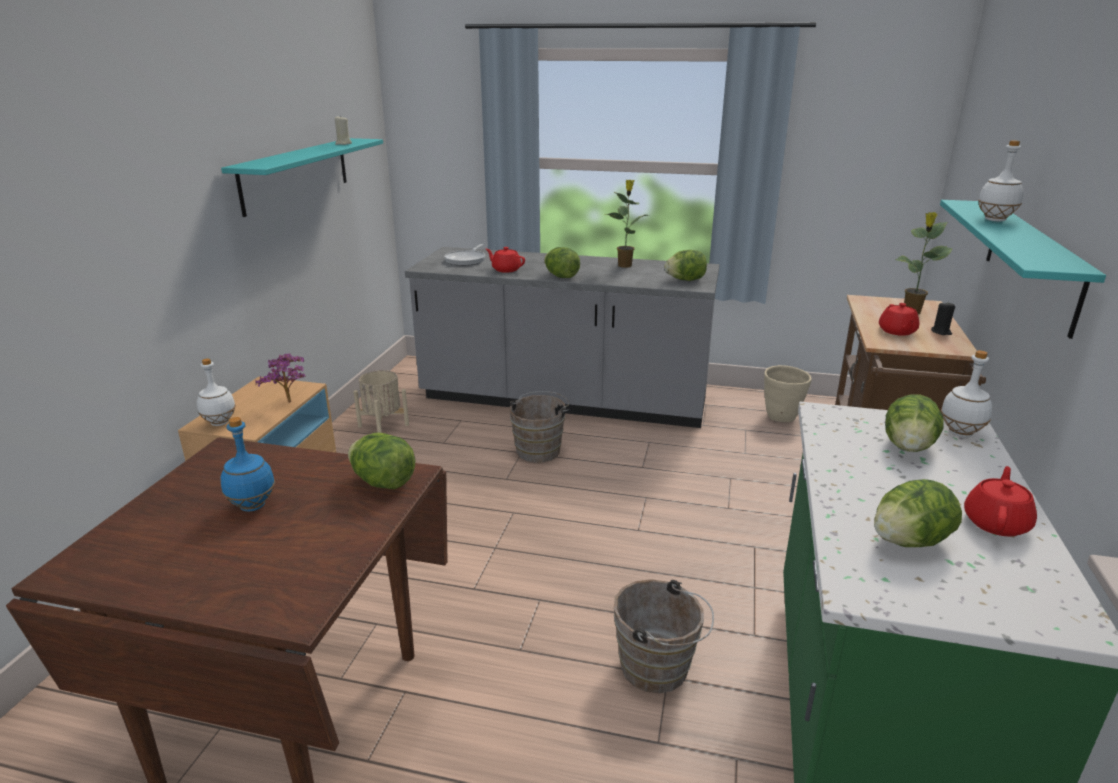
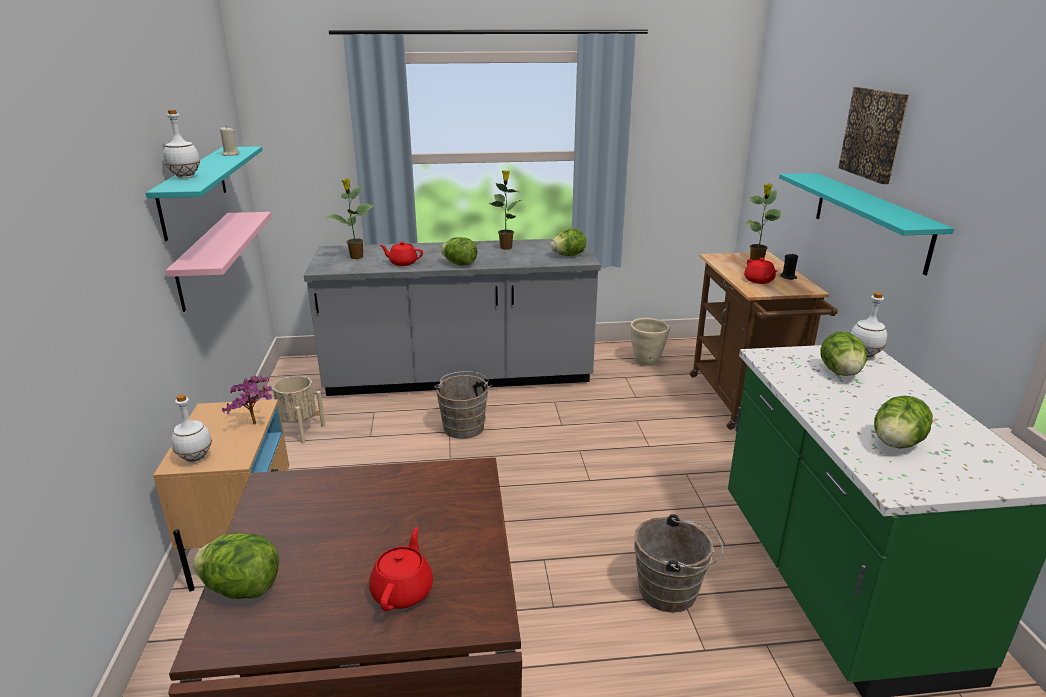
camera: 20 degrees left, 0 degrees up
blue bottle [221,417,275,512] -> none
lettuce [348,432,415,489] -> lettuce moved to [192,533,279,599]
frying pan [444,244,485,266] -> potted plant [326,179,374,259]
red teapot [964,466,1037,537] -> red teapot moved to [369,527,433,611]
white bottle [978,140,1024,221] -> white bottle moved to [163,110,200,179]
none -> pink shelf [166,212,271,312]
none -> picture [838,87,909,184]

